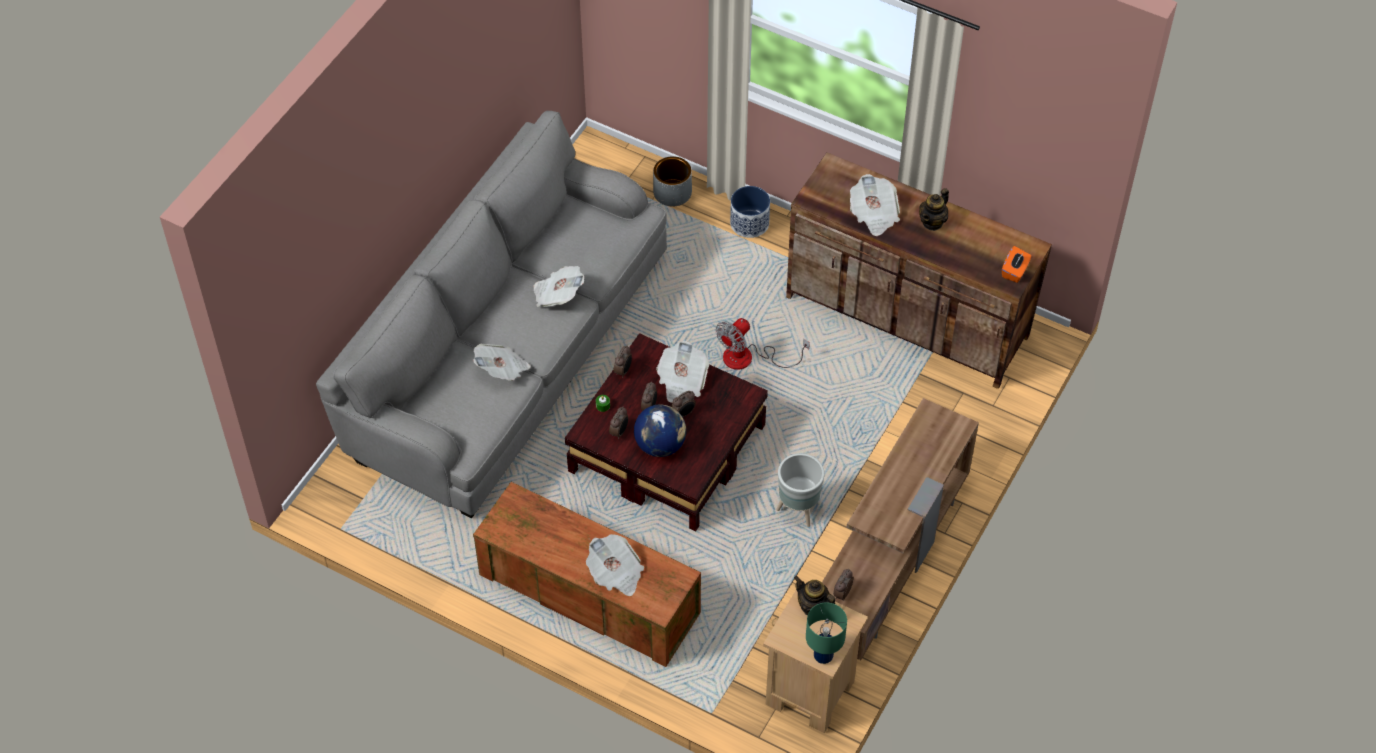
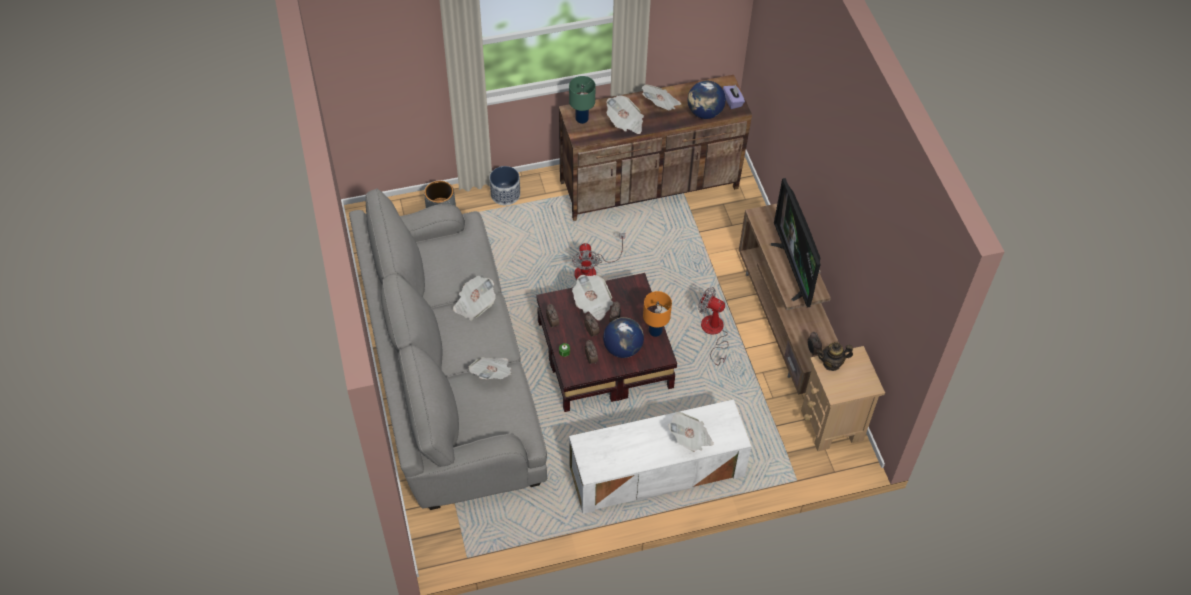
camera: 45 degrees left, 0 degrees up
brown bench [473,482,701,667] -> white bench [569,399,752,514]
grey planter [776,453,825,527] -> fan [698,287,729,366]
green table lamp [806,603,847,664] -> green table lamp moved to [569,76,596,124]
teapot [919,188,949,231] -> newspaper [642,84,681,111]
orange tissue box [1002,246,1031,283] -> purple tissue box [723,85,745,109]
none -> orange table lamp [643,291,672,337]
none -> globe [688,81,726,119]
none -> television [771,178,821,308]

